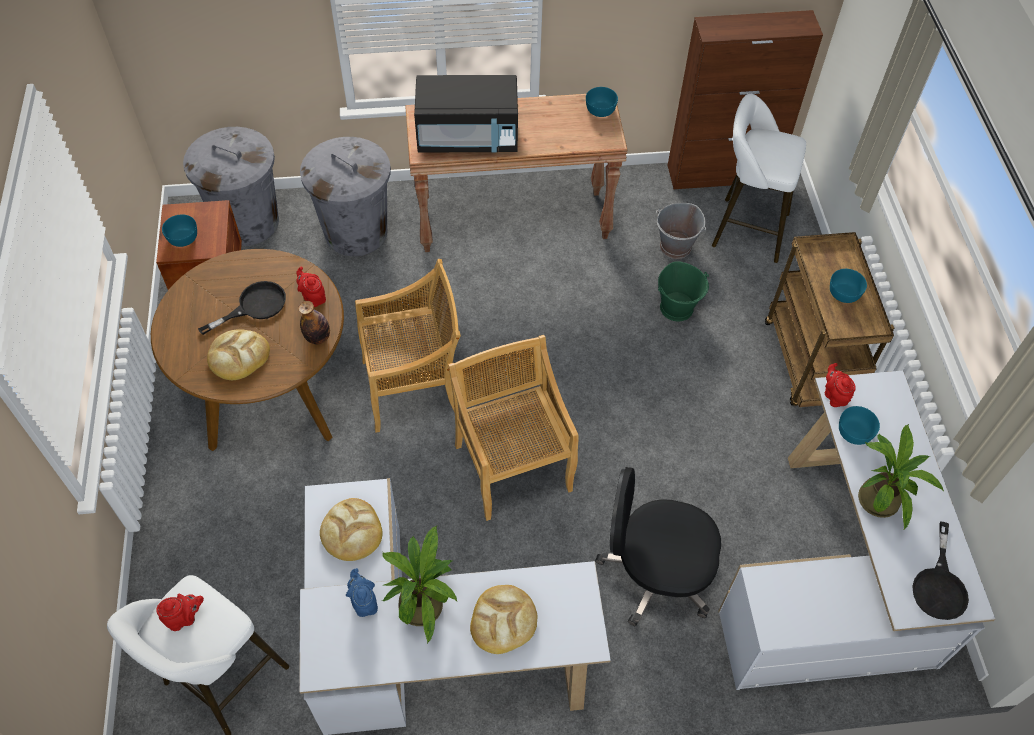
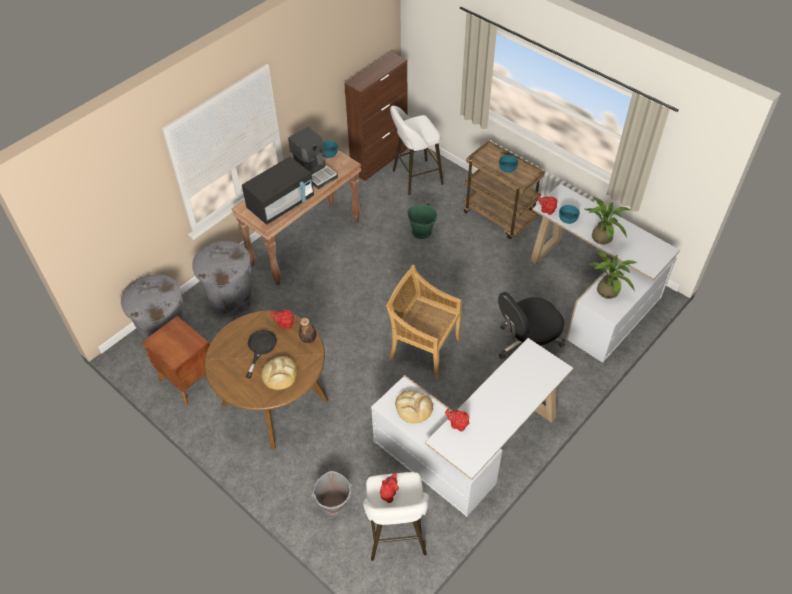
camera: 40 degrees left, 5 degrees down
turquoise bowl [162,214,197,247] -> none
blue teapot [346,568,378,617] -> red teapot [445,409,469,432]
beige chair [355,259,461,433] -> none
potted plant [382,526,457,643] -> potted plant moved to [587,250,637,299]
bread [470,585,538,654] -> none
grey bucket [656,203,706,259] -> grey bucket moved to [312,471,352,515]
black frying pan [912,522,969,620] -> none
none -> coffee machine [288,127,338,189]

